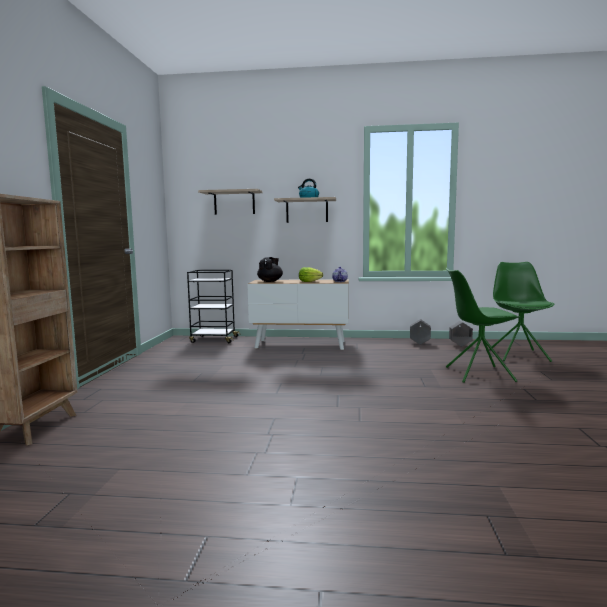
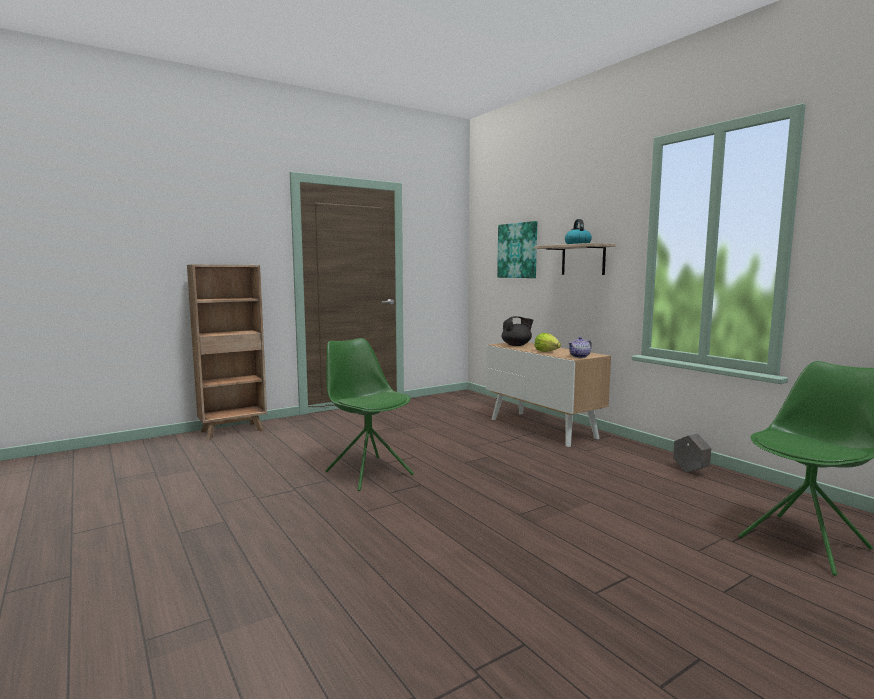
camera: 50 degrees right, 0 degrees up
black cart [187,270,240,343] -> none
shelf [198,189,263,215] -> picture [497,221,537,278]
green chair [446,268,520,383] -> green chair moved to [326,338,414,491]
grey planter [449,321,473,347] -> none

